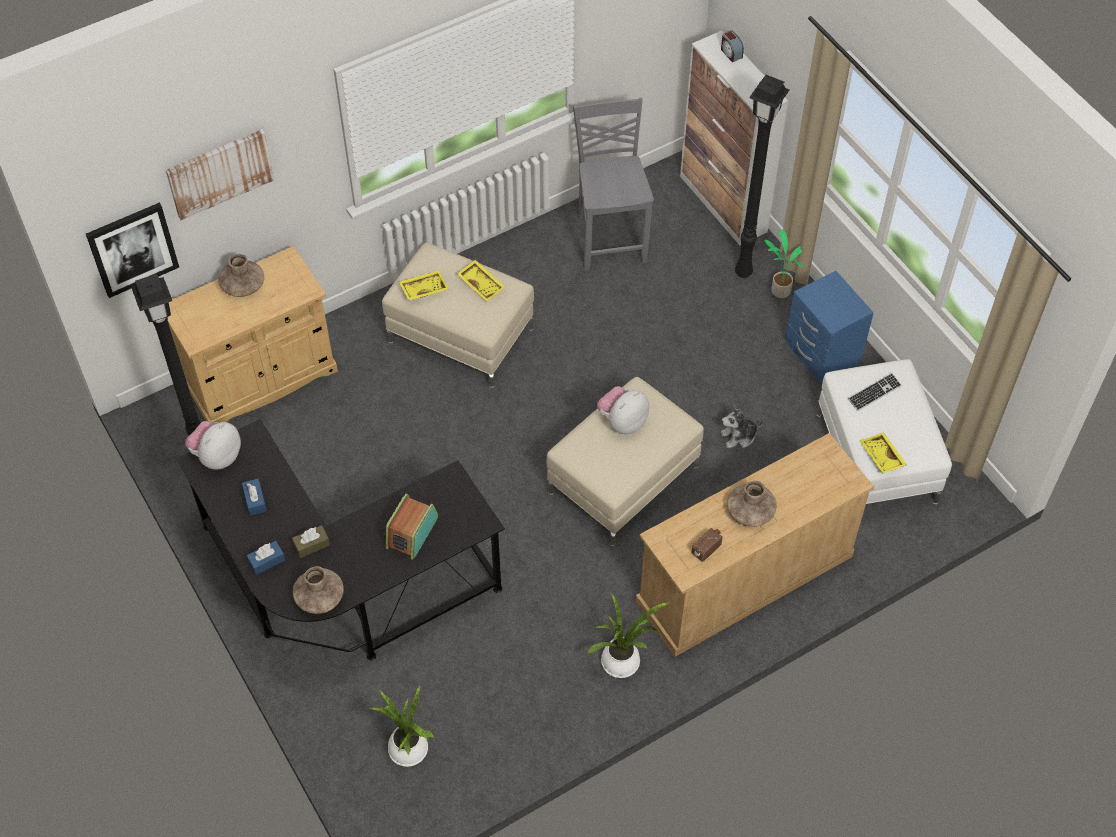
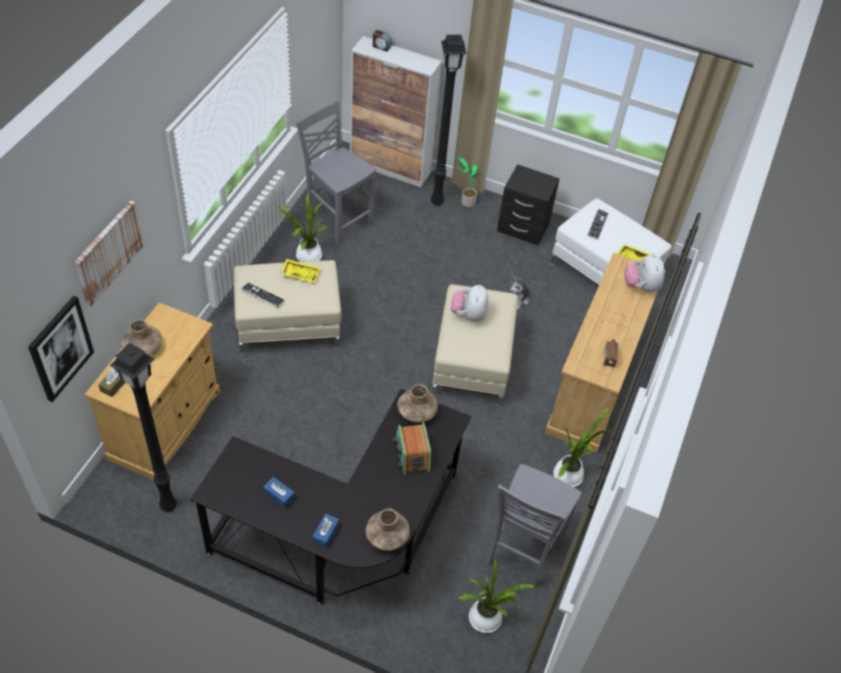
camera: 40 degrees left, 5 degrees down
plush toy [185,421,241,470] -> plush toy moved to [624,254,664,292]
brown tissue box [292,525,330,558] -> brown tissue box moved to [98,368,125,397]
yellow tray [399,271,449,300] -> keyboard [241,282,285,307]
brown vase [727,480,777,527] -> brown vase moved to [397,384,438,423]
blue nightstand [786,271,874,385] -> black nightstand [497,164,560,245]
none -> potted plant [278,194,327,262]
none -> grey chair [486,464,582,588]

